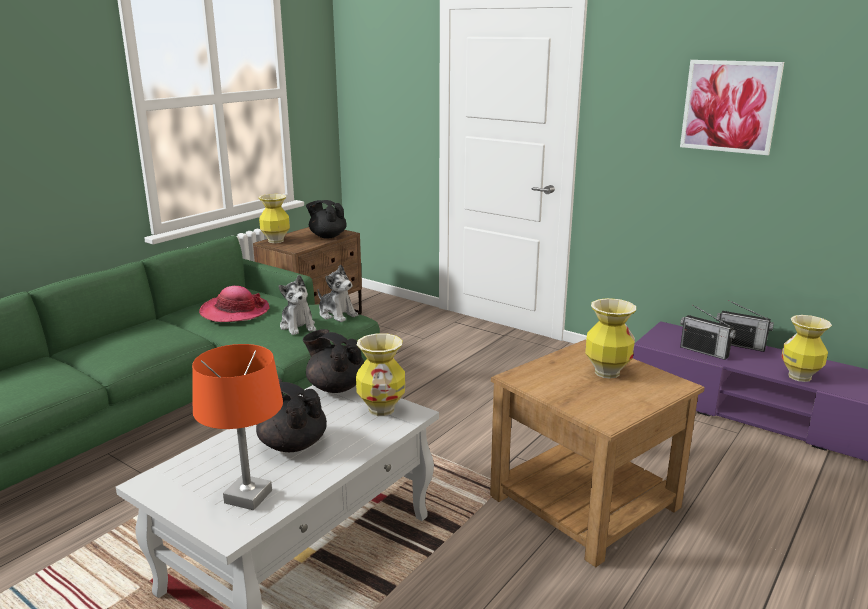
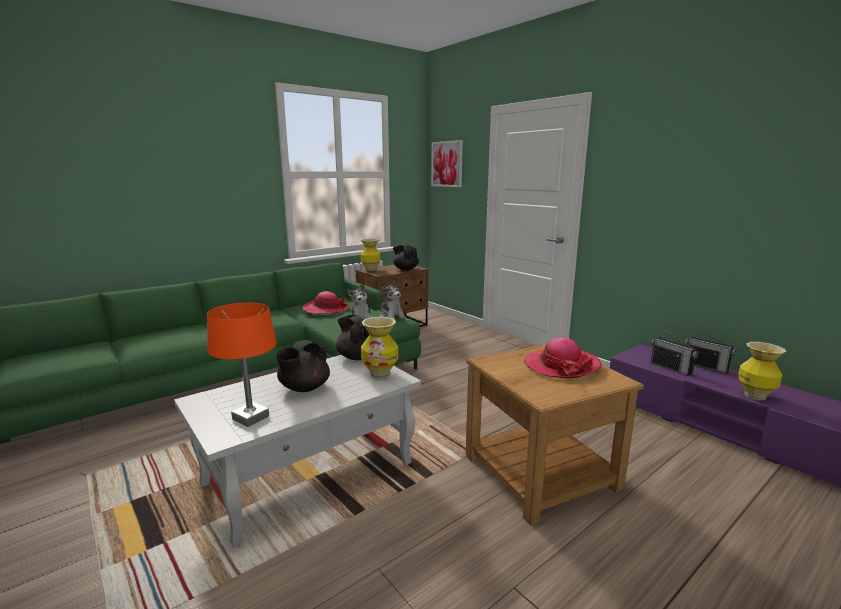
camera: 15 degrees right, 5 degrees down
black teapot [256,378,327,452] -> black teapot turned 105 degrees counterclockwise [276,340,330,392]
vase [585,298,636,379] -> hat [524,337,602,378]
picture [680,60,784,155] -> picture moved to [431,140,463,187]

